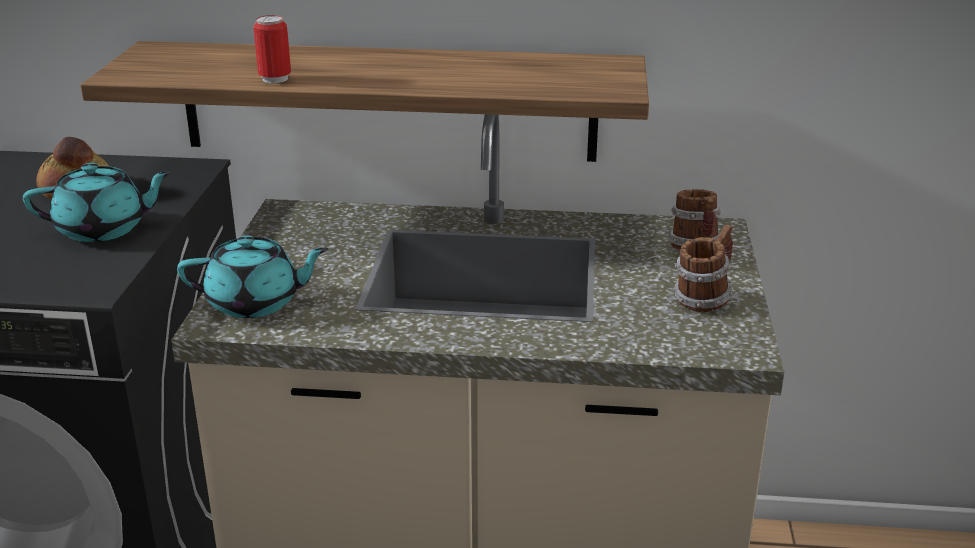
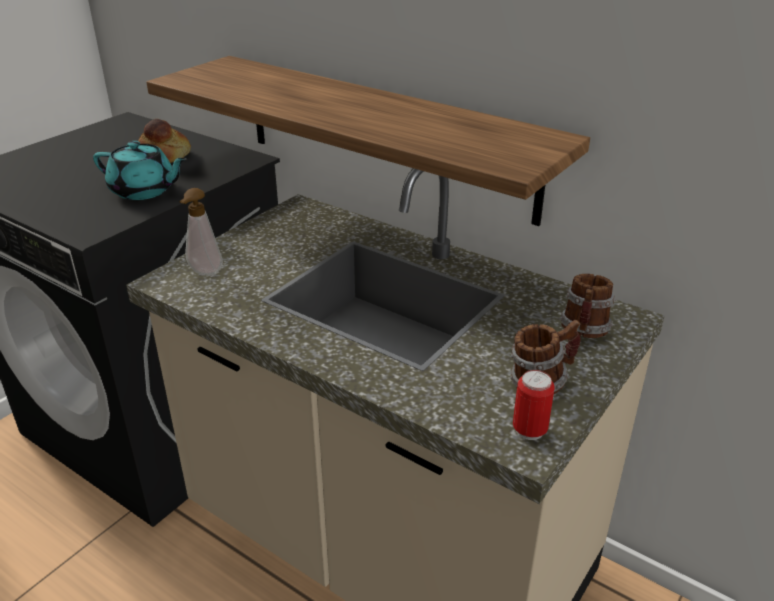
camera: 30 degrees right, 5 degrees up
turquoise teapot [177,235,329,318] -> soap dispenser [179,188,223,276]
can [253,15,291,83] -> can moved to [513,370,555,440]

